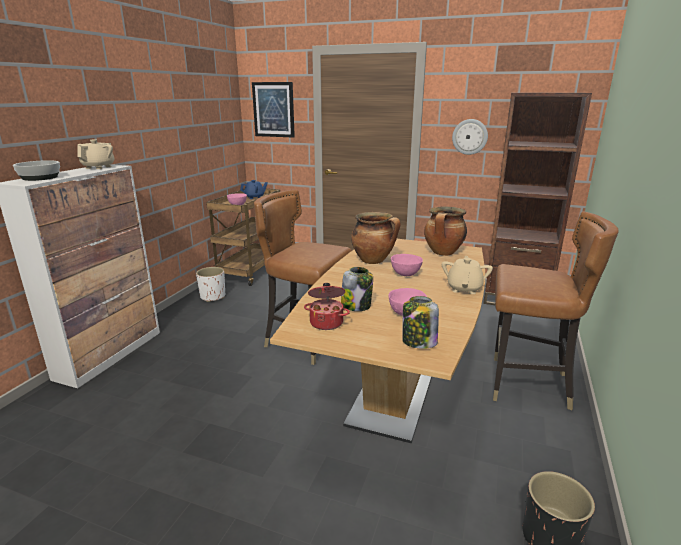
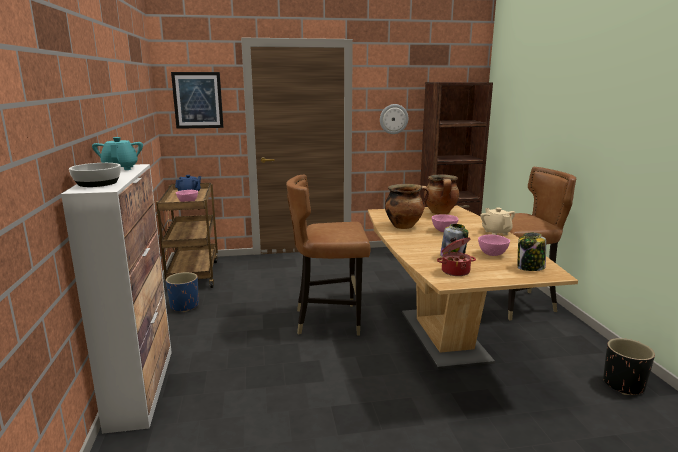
camera: 30 degrees left, 5 degrees down
beige teapot [77,139,115,169] -> turquoise teapot [92,137,143,170]
white planter [196,267,225,302] -> blue planter [166,272,199,312]

